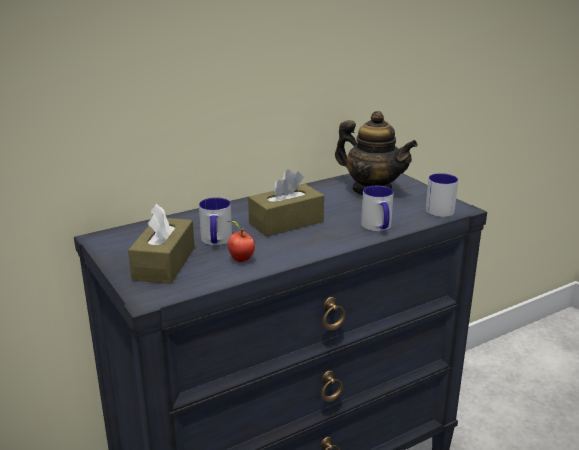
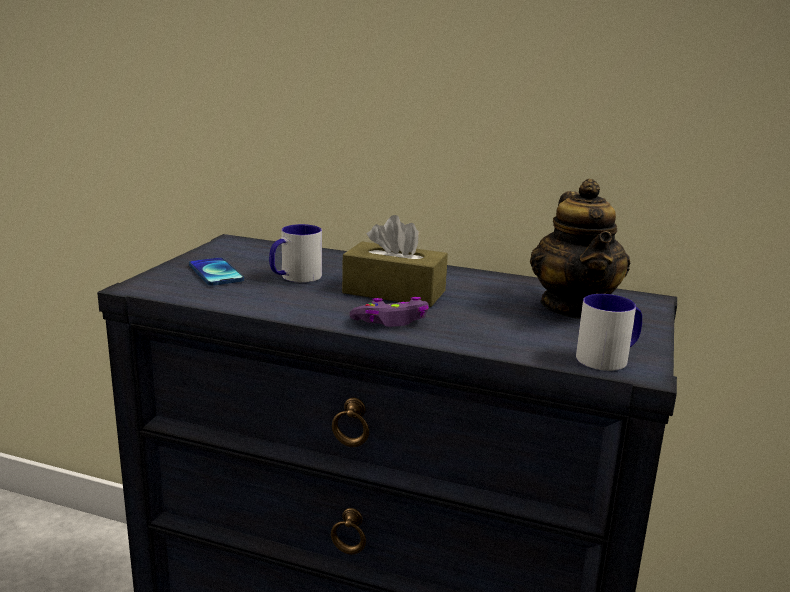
camera: 50 degrees right, 5 degrees down
brown tissue box [128,203,195,284] -> phone [189,257,244,286]
apple [226,221,255,262] -> none
mug [361,186,394,231] -> none
none -> purple game controller [349,297,429,327]

